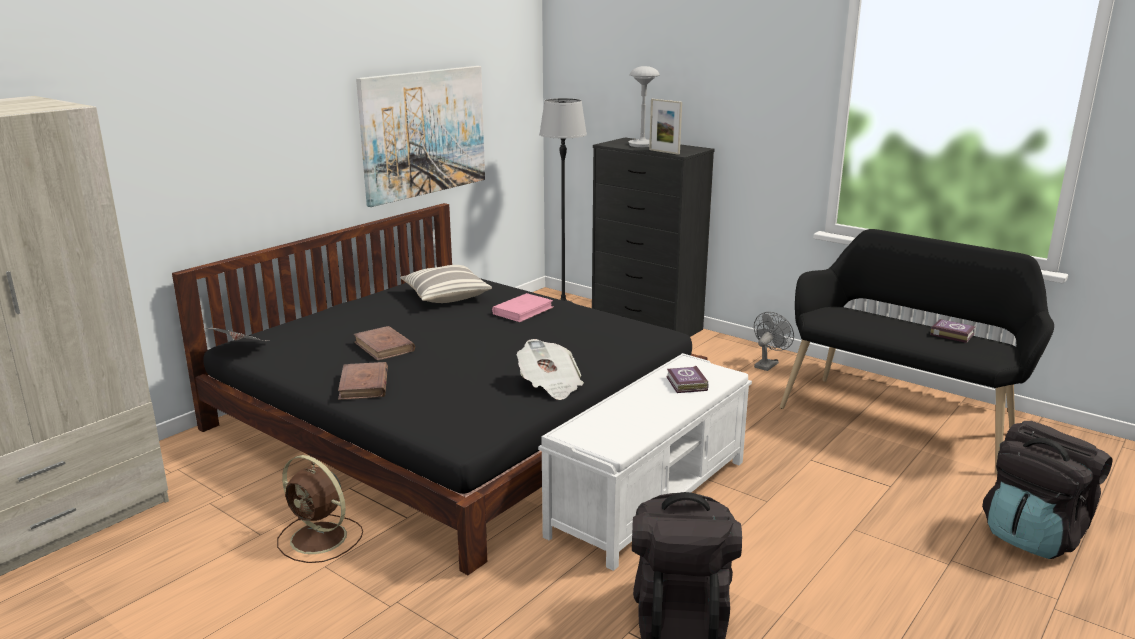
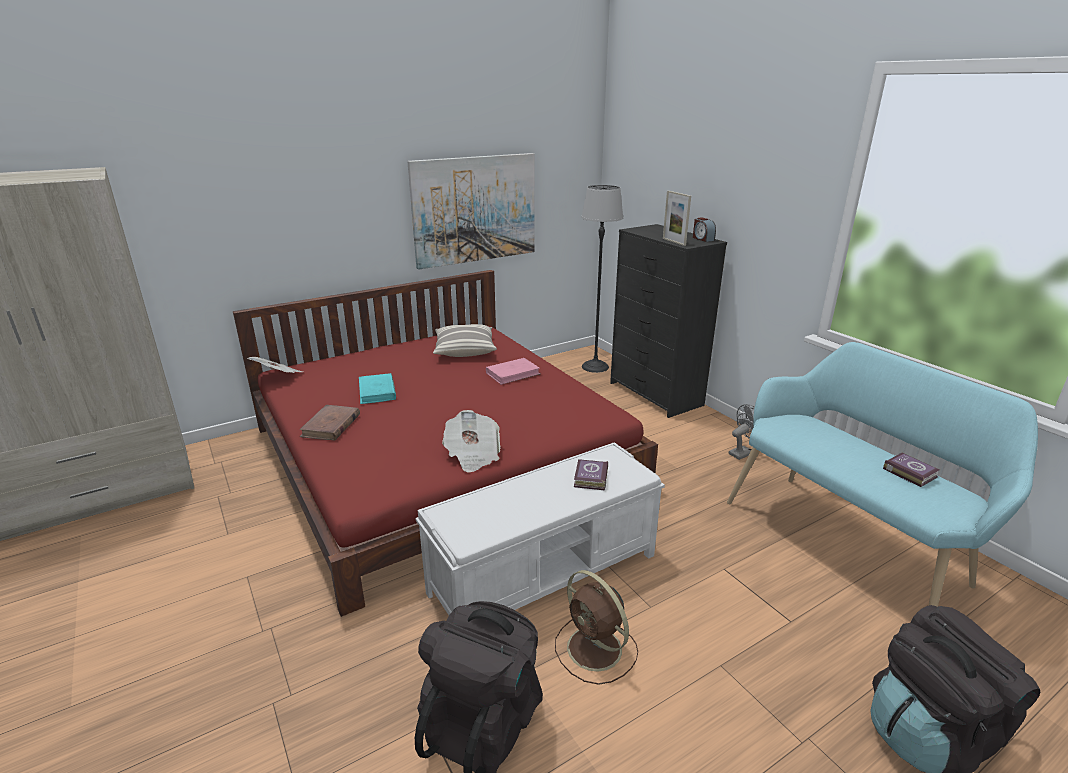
camera: 20 degrees right, 5 degrees up
black bed [172,203,708,575] -> red bed [233,270,658,617]
brown fan [277,455,363,563] -> brown fan moved to [555,570,638,685]
brown book [353,326,415,361] -> turquoise book [359,373,396,404]
grey table lamp [628,66,660,148] -> none
black bench [780,229,1054,474] -> turquoise bench [727,342,1038,607]
none -> alarm clock [693,217,716,242]

